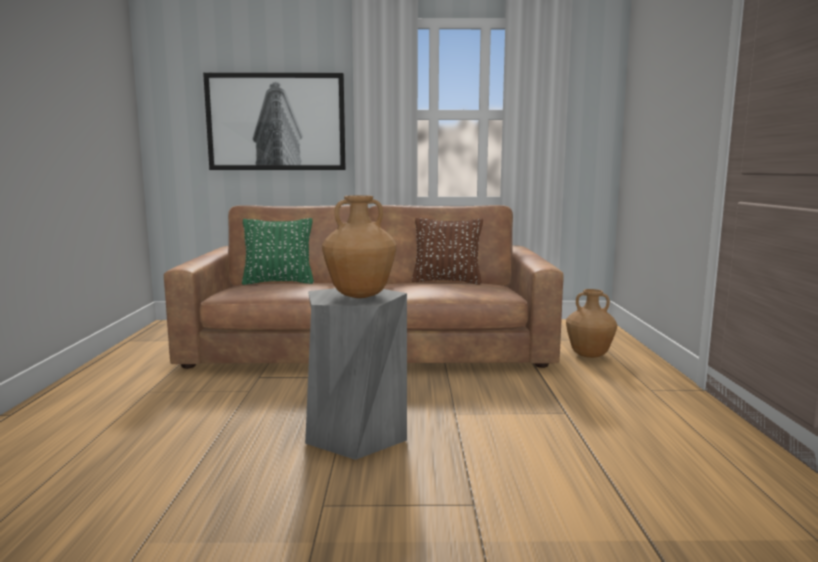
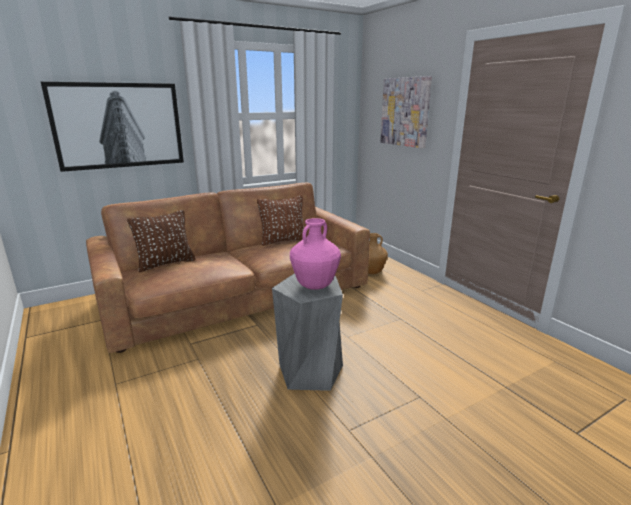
camera: 30 degrees left, 10 degrees up
green pillow [242,218,314,285] -> brown pillow [127,210,195,273]
brown vase [322,195,397,298] -> pink vase [290,218,341,290]
none -> picture [380,76,432,148]

